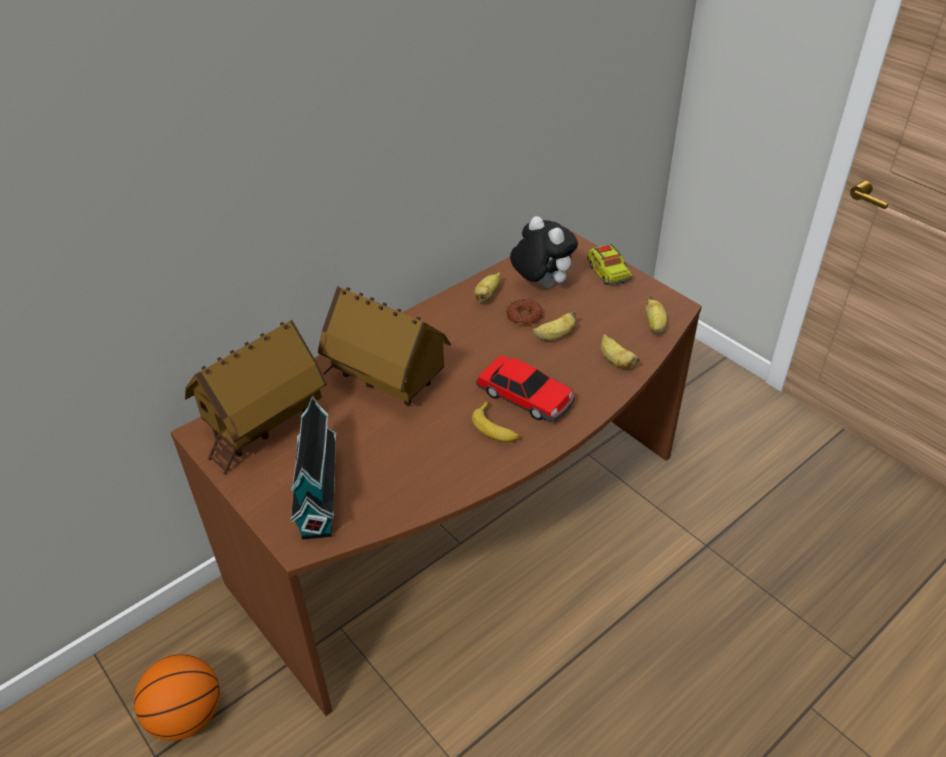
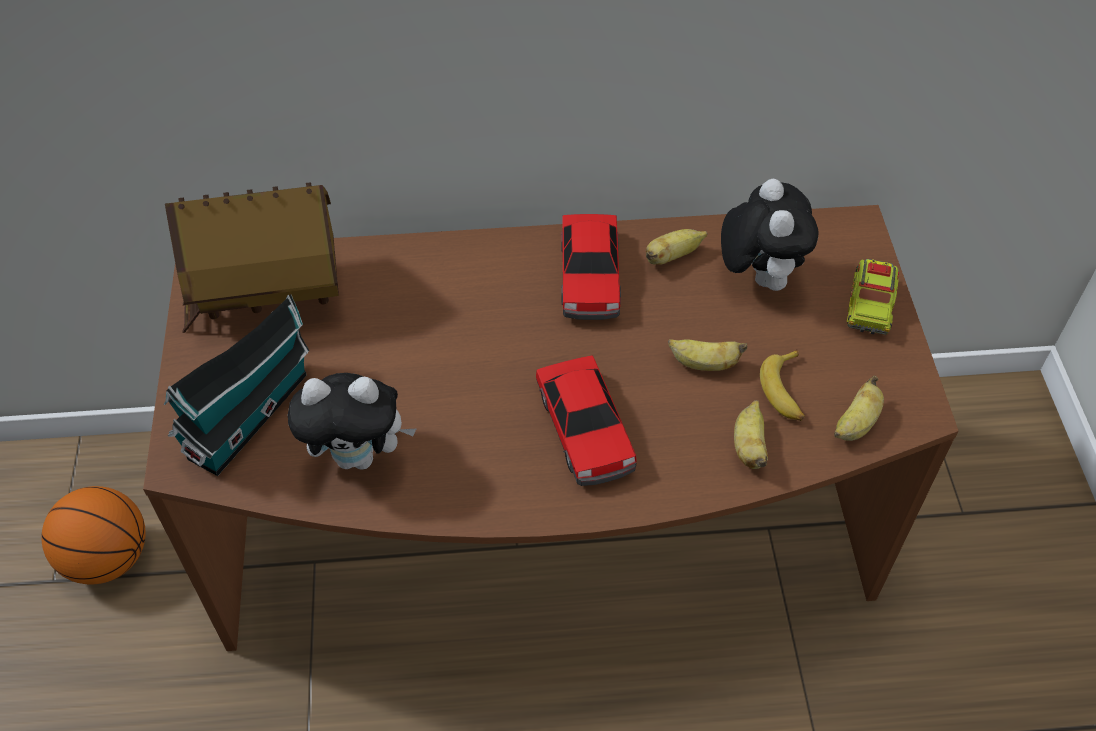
camera: 35 degrees right, 10 degrees up
toy house [318,286,451,405] -> none
banana [472,401,520,442] -> banana moved to [760,349,805,421]
donut [506,299,543,325] -> none
none -> plush toy [288,373,416,470]
none -> toy car [561,214,621,320]

